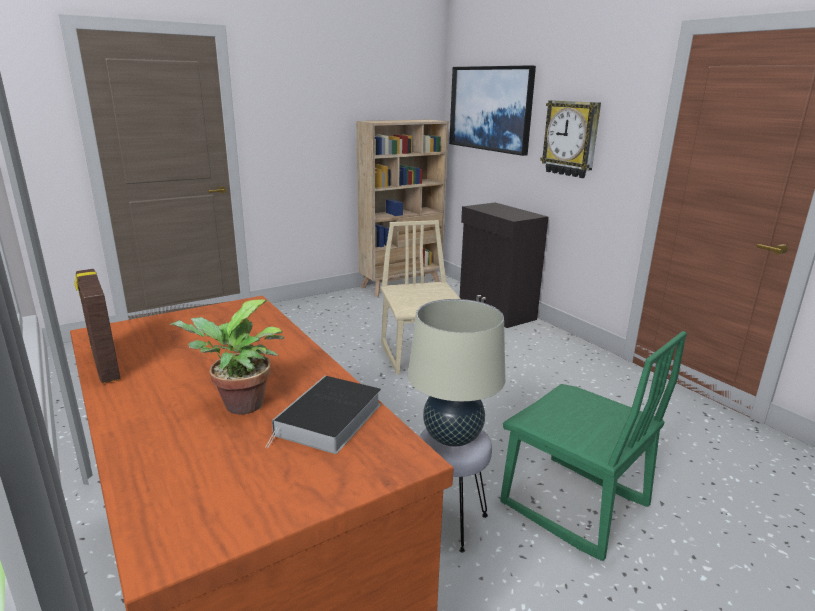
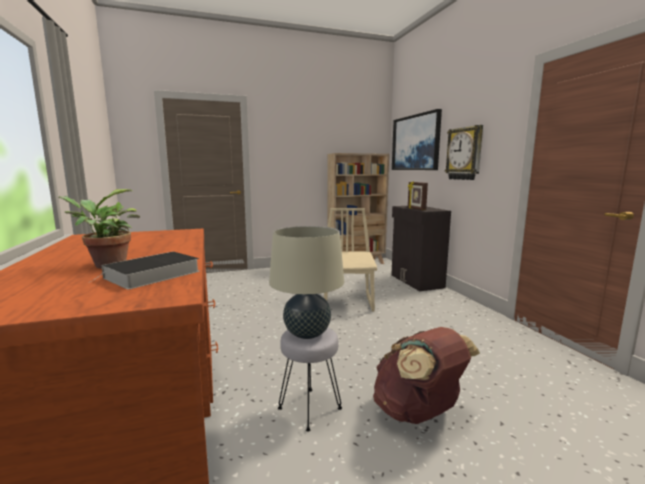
camera: 15 degrees right, 10 degrees down
picture frame [74,269,121,383] -> picture frame moved to [408,181,428,210]
green chair [500,331,687,561] -> brown backpack [373,327,480,424]

